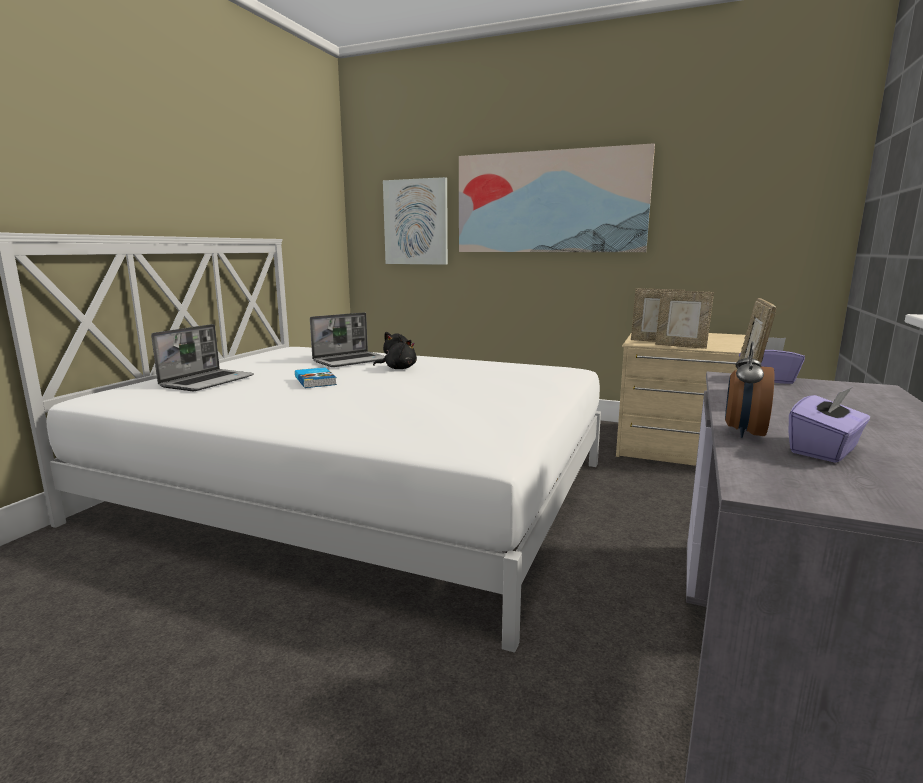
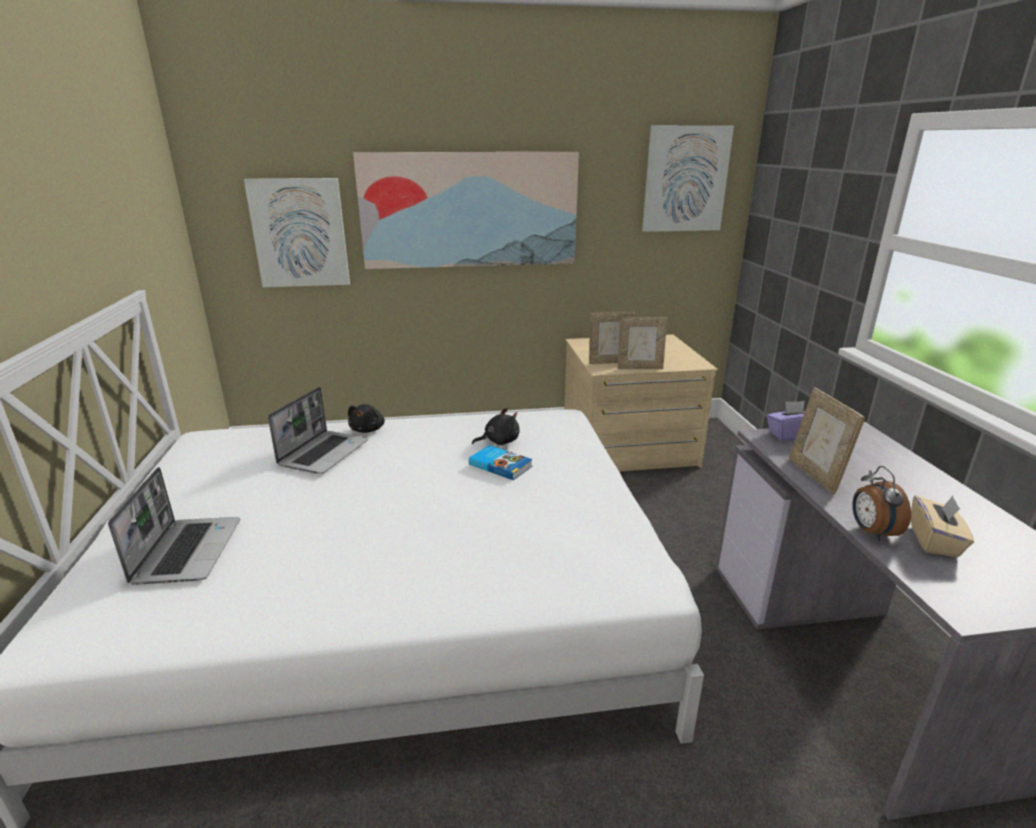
camera: 30 degrees left, 10 degrees up
book [295,367,337,388] -> book moved to [469,445,532,480]
black plush toy [373,340,417,369] -> black plush toy moved to [472,408,520,445]
purple tissue box [789,387,870,463] -> beige tissue box [911,495,974,557]
none -> picture [642,125,734,232]

